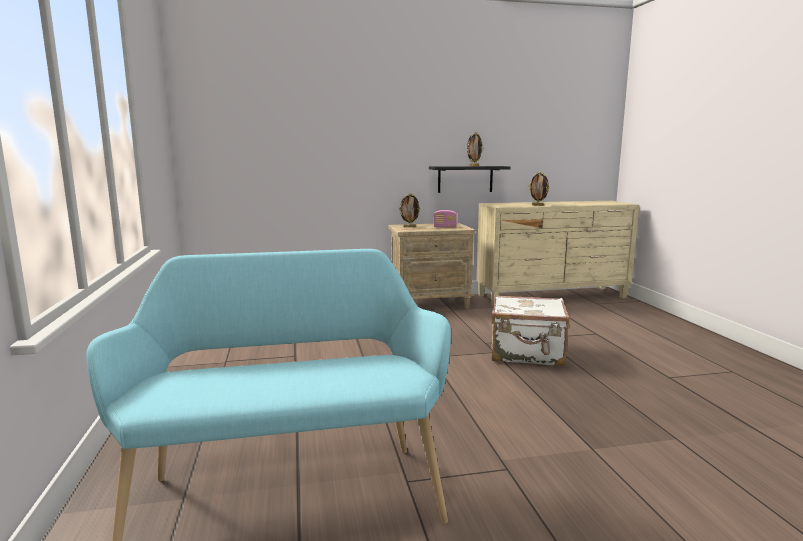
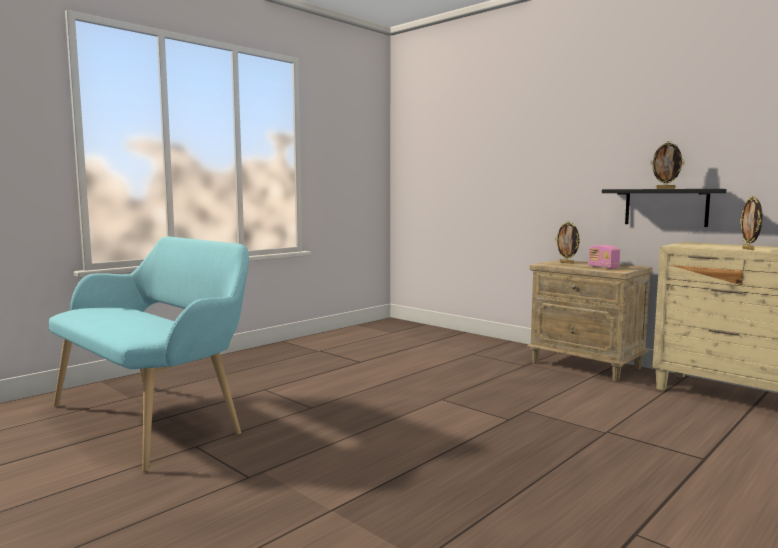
camera: 55 degrees right, 5 degrees down
white suitcase [491,295,570,366] -> none

